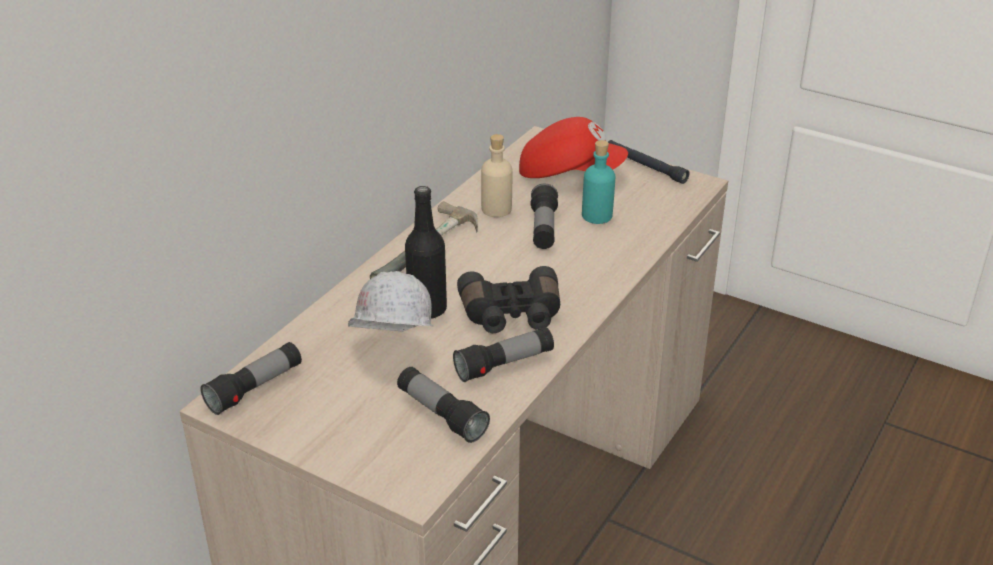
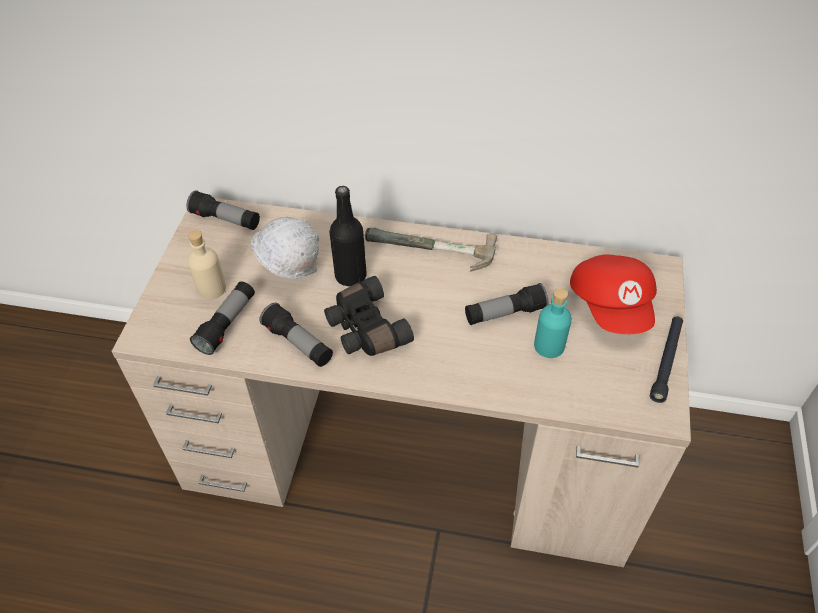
camera: 70 degrees right, 15 degrees up
beige bottle [481,134,512,217] -> beige bottle moved to [188,230,226,299]

